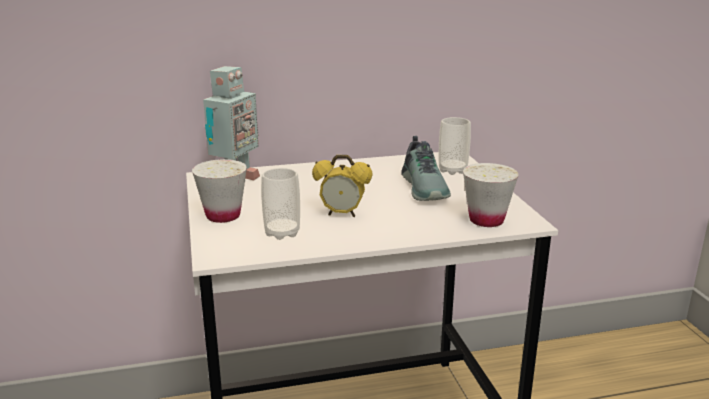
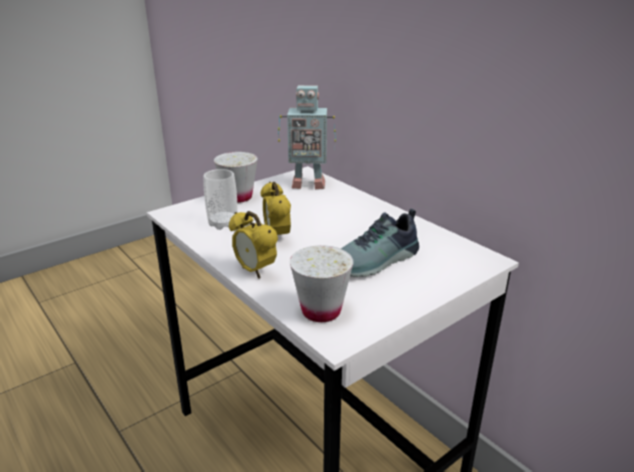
camera: 65 degrees right, 5 degrees up
cup [439,117,471,175] -> none
none -> alarm clock [229,211,278,279]

